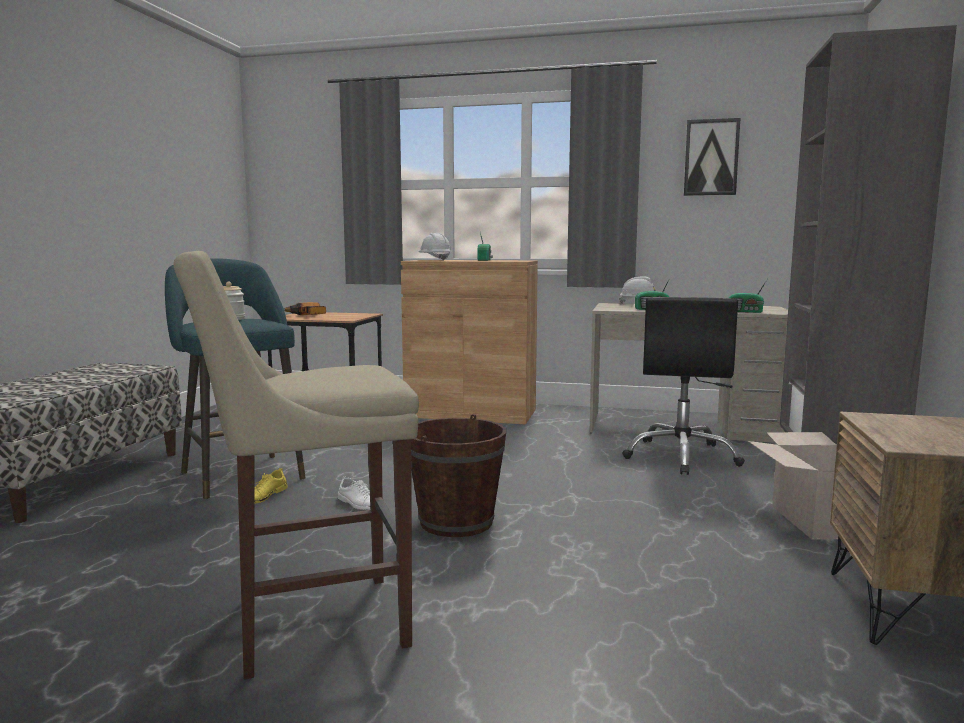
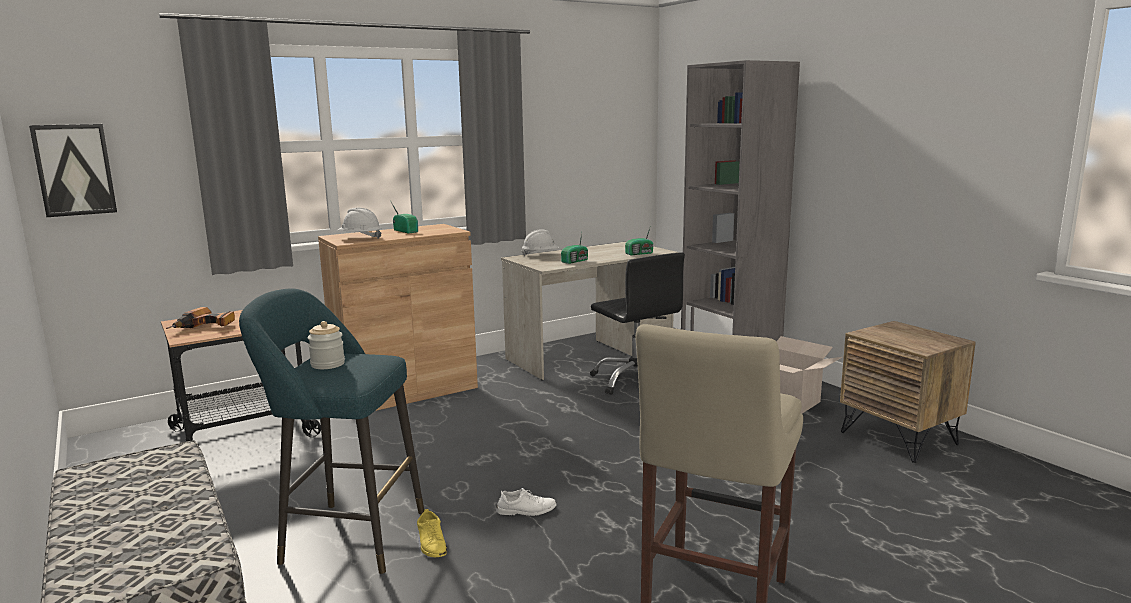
camera: 45 degrees left, 5 degrees up
brown bucket [411,414,506,537] -> none
picture [684,118,740,196] -> picture moved to [29,124,117,217]

